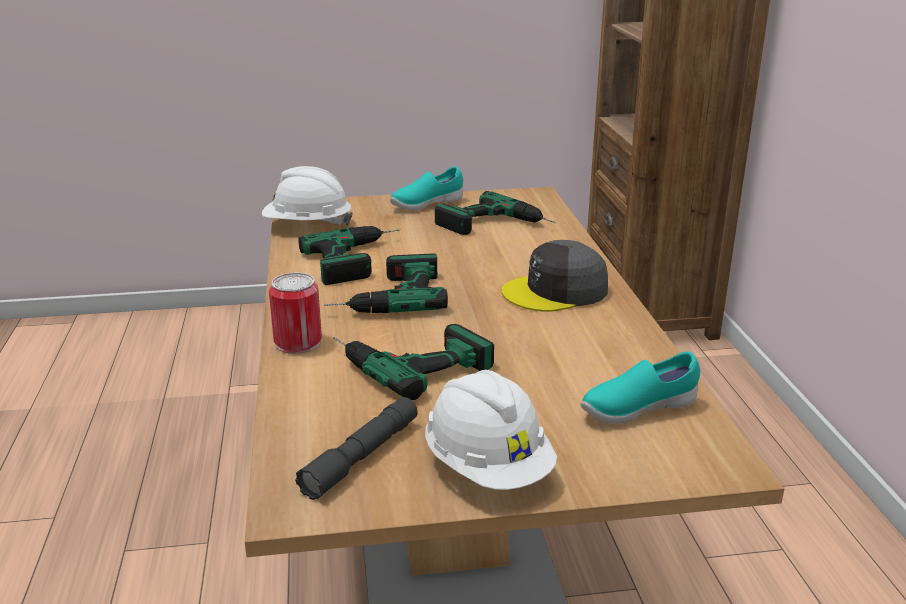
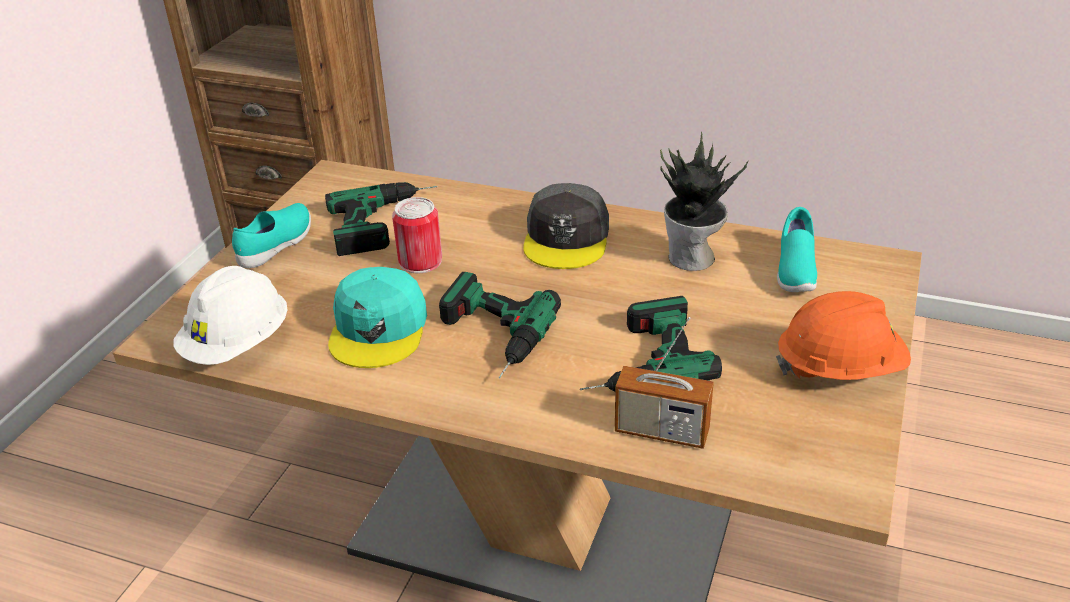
camera: 60 degrees left, 10 degrees up
can [269,273,322,354] -> can moved to [392,197,442,273]
grey flashlight [295,397,418,500] -> none
power drill [299,226,400,285] -> turquoise cap [328,267,427,368]
turquoise shoe [390,166,463,210] -> turquoise shoe turned 150 degrees counterclockwise [232,203,311,268]
white hard hat [425,370,557,490] -> orange hard hat [776,291,911,380]
none -> radio [615,317,714,449]
none -> potted plant [660,131,748,271]

